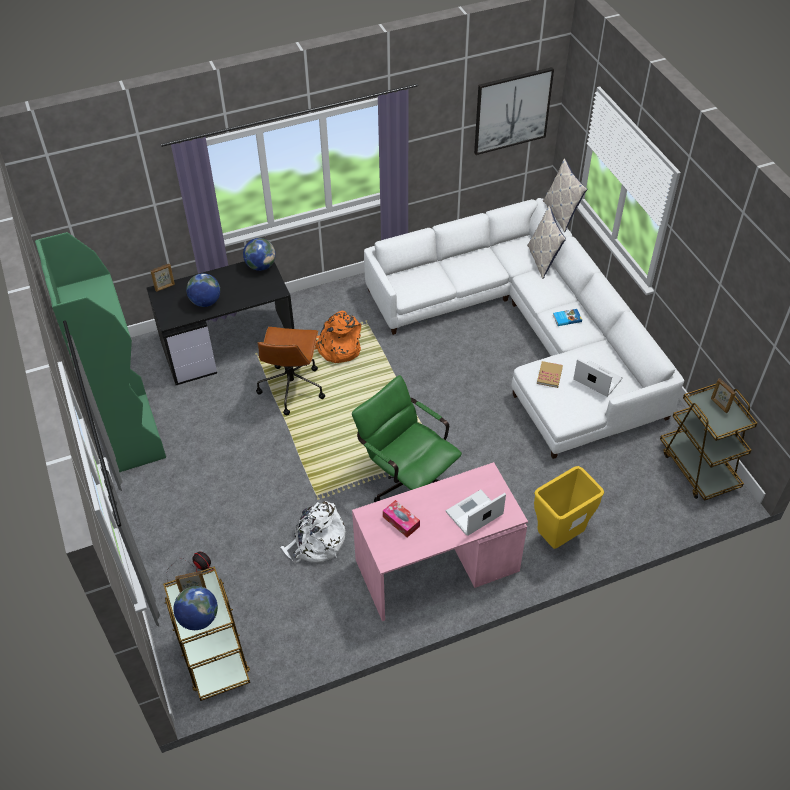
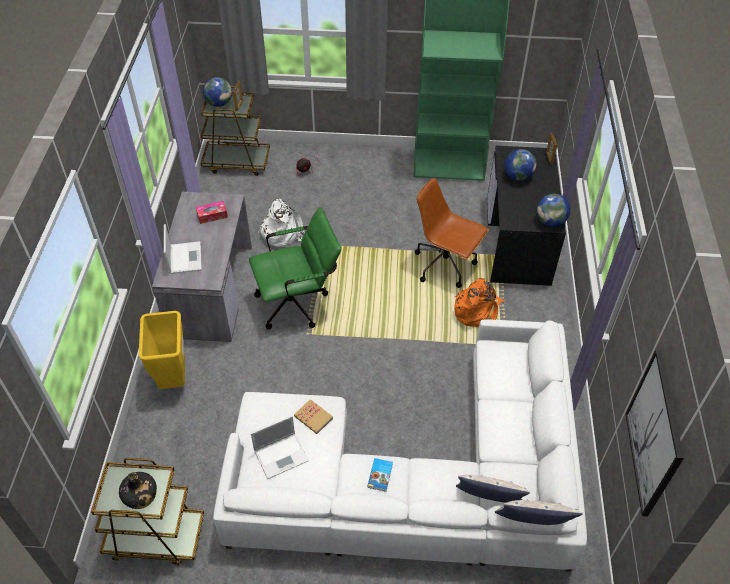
camera: 115 degrees right, 0 degrees up
pink desk [352,462,528,621] -> grey desk [152,192,252,342]
picture frame [711,378,736,413] -> black bottle [119,472,157,509]

